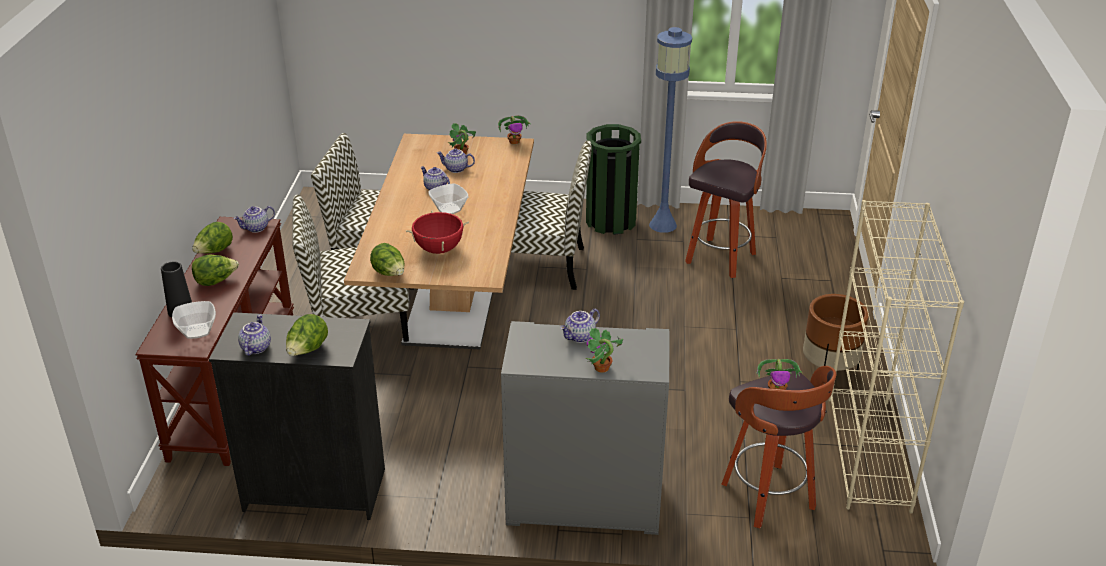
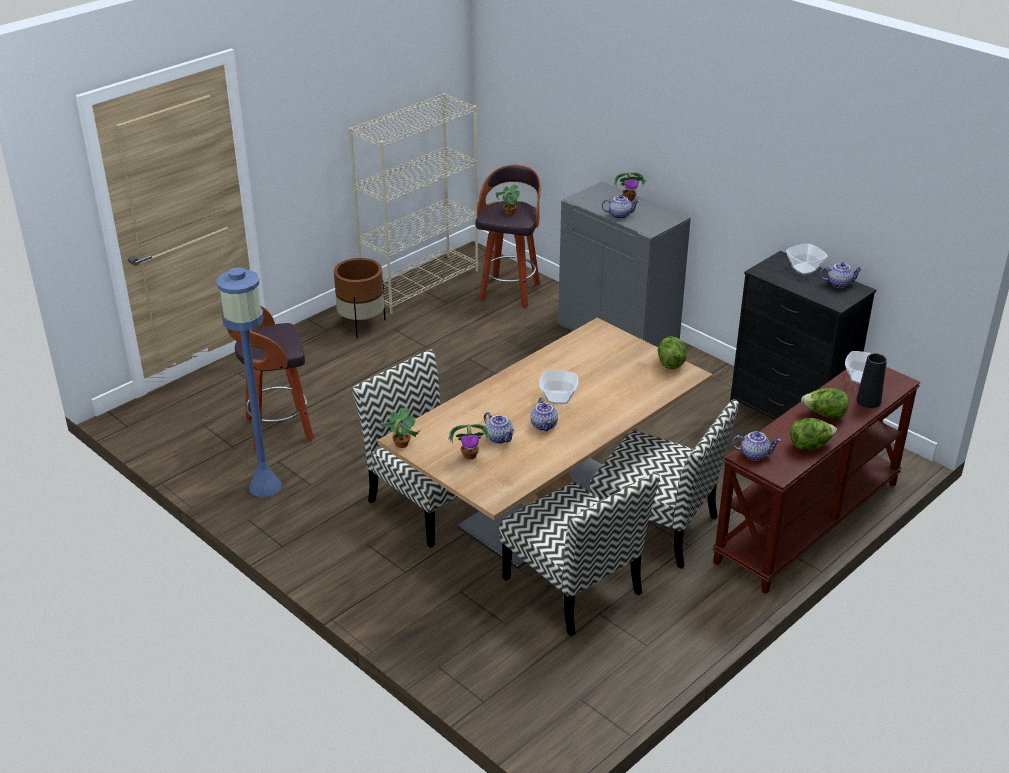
camera: 140 degrees left, 0 degrees up
teapot [238,314,271,356] -> teapot turned 135 degrees counterclockwise [820,262,863,288]
lettuce [286,314,328,356] -> bowl [786,243,828,275]
red cooking pot [406,210,469,254] -> none
green trash can [586,124,641,235] -> none

